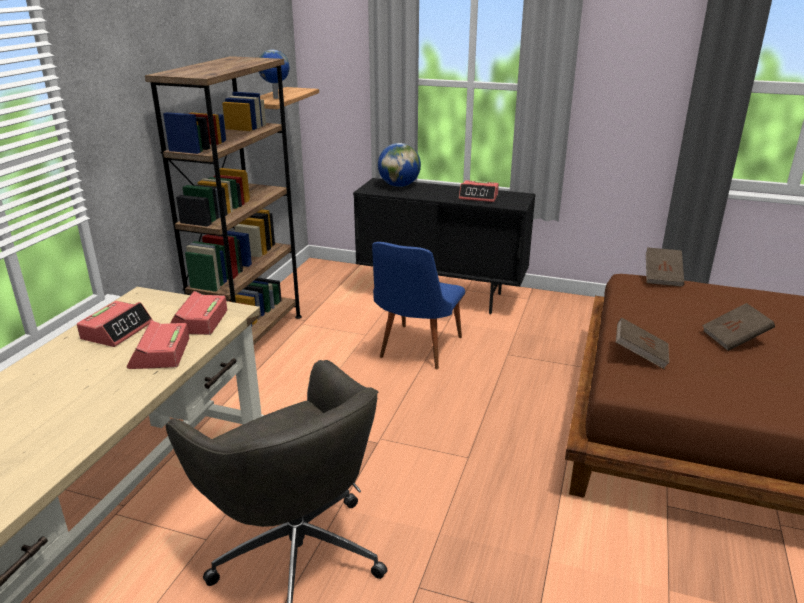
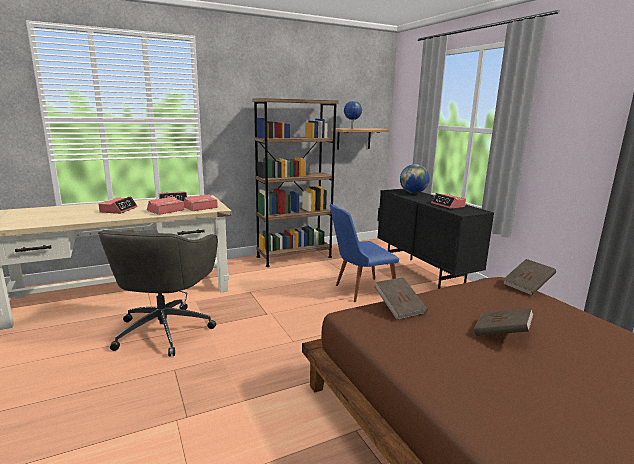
camera: 45 degrees right, 10 degrees down
none -> alarm clock [99,196,137,214]

